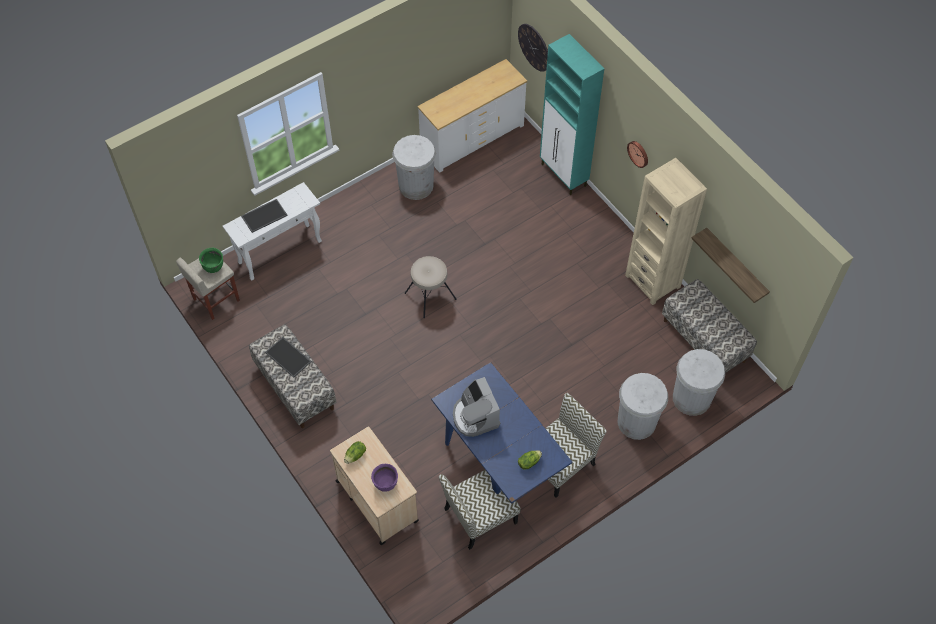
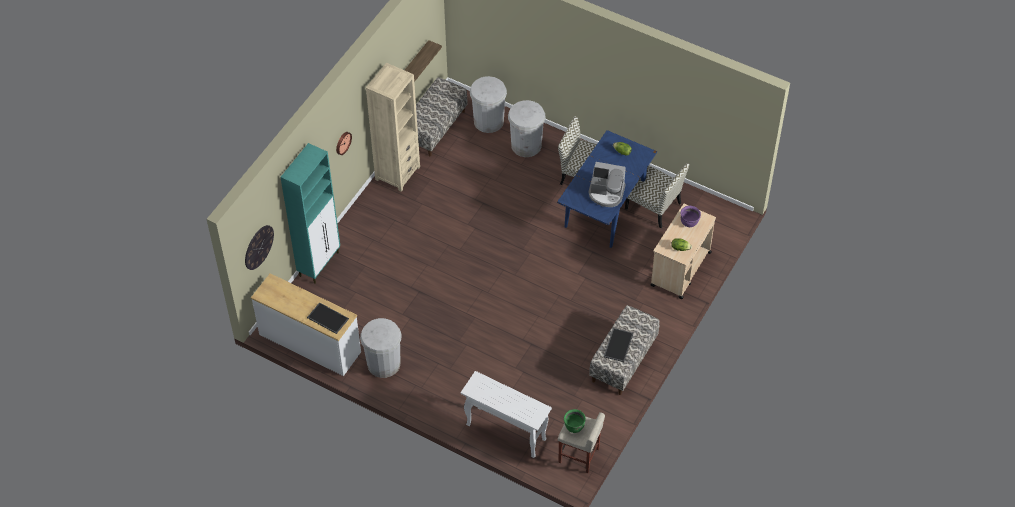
camera: 115 degrees left, 5 degrees down
tray [241,199,288,233] -> tray moved to [307,302,349,334]
beige stool [405,256,457,318] -> none
coffee machine [453,377,500,437] -> coffee machine turned 60 degrees clockwise [589,162,626,207]

